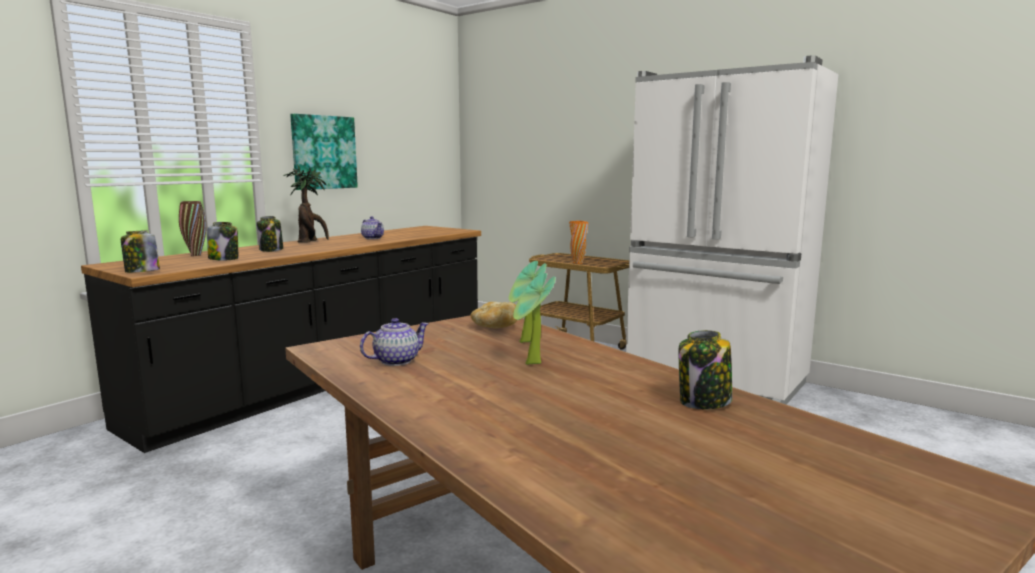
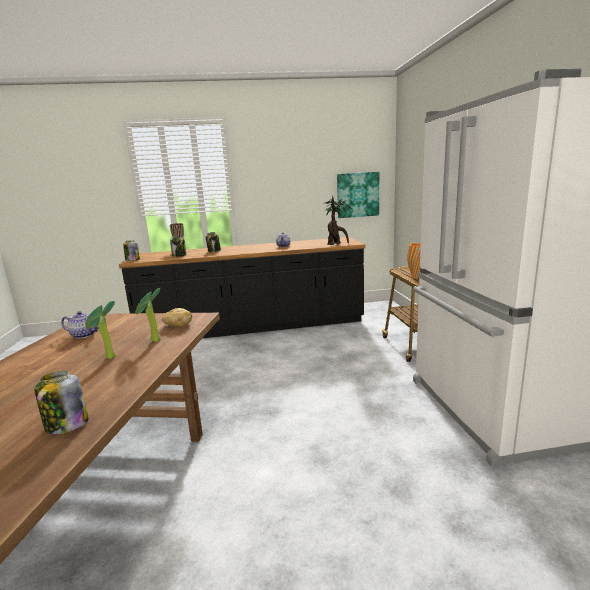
camera: 45 degrees right, 5 degrees up
potted plant [284,164,329,243] -> potted plant moved to [325,196,351,245]
picture [290,114,358,190] -> picture moved to [337,172,379,218]

